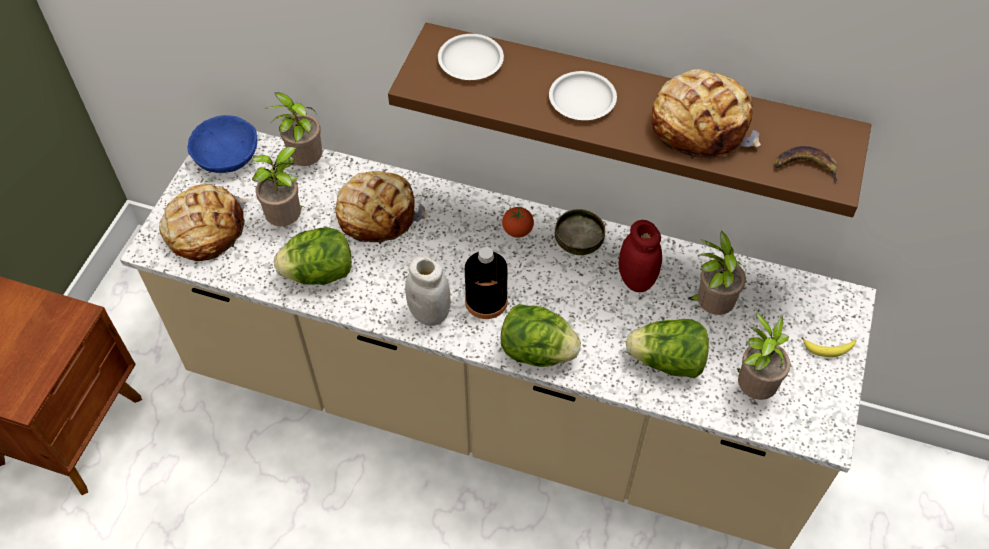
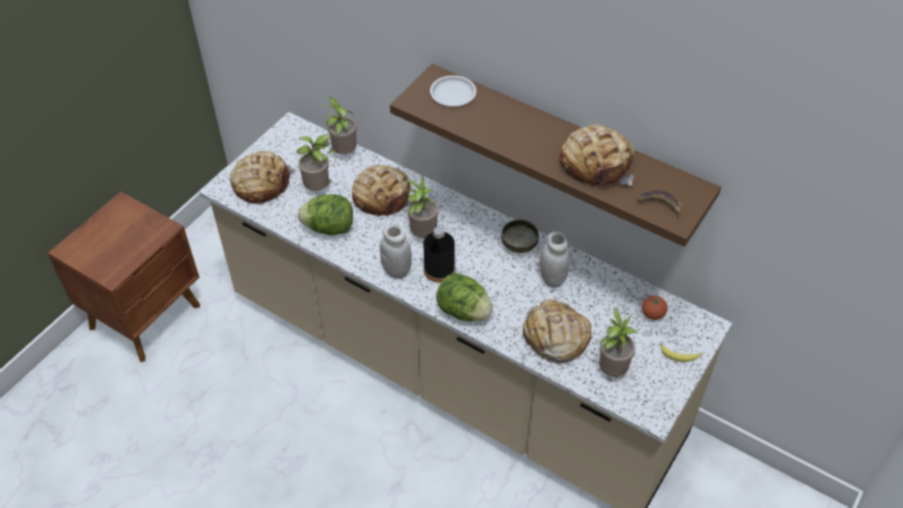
camera: 15 degrees right, 5 degrees down
blue bowl [187,115,257,173] -> none
tomato [502,207,534,238] -> tomato moved to [642,295,668,320]
white plate [549,71,617,120] -> none
red jar [619,220,662,292] -> white jar [540,231,569,288]
lettuce [626,319,709,378] -> bread [523,299,591,363]
potted plant [688,231,746,315] -> potted plant moved to [406,175,439,238]

